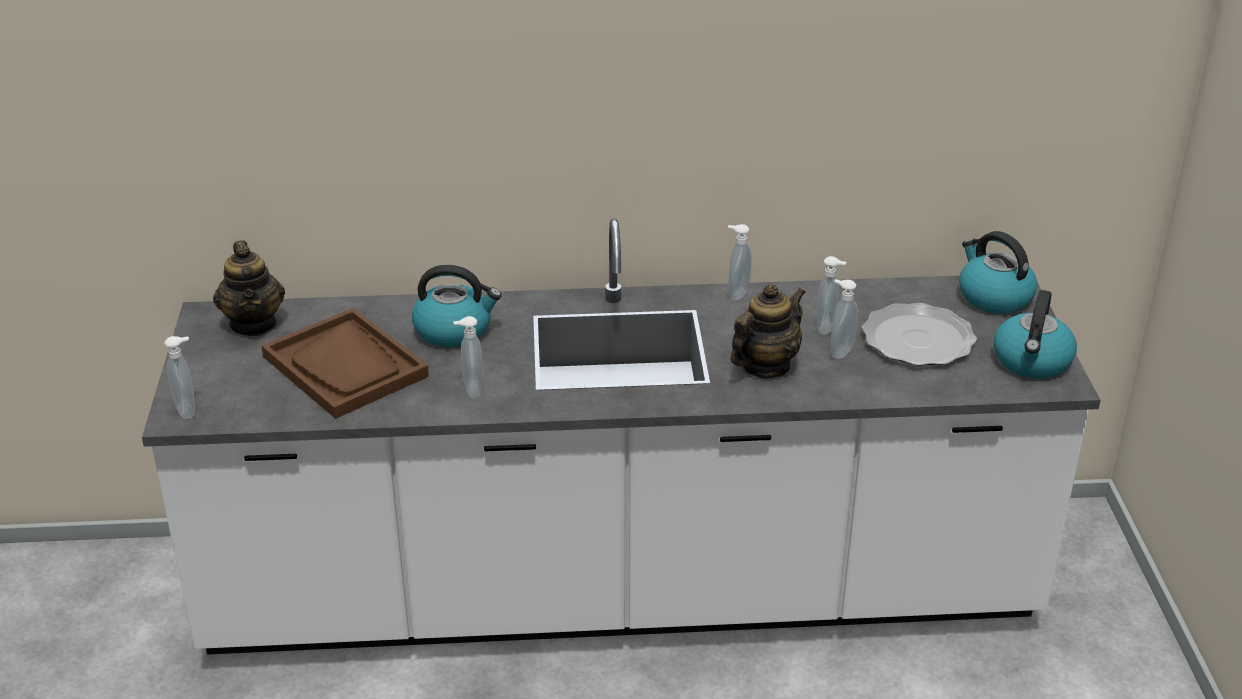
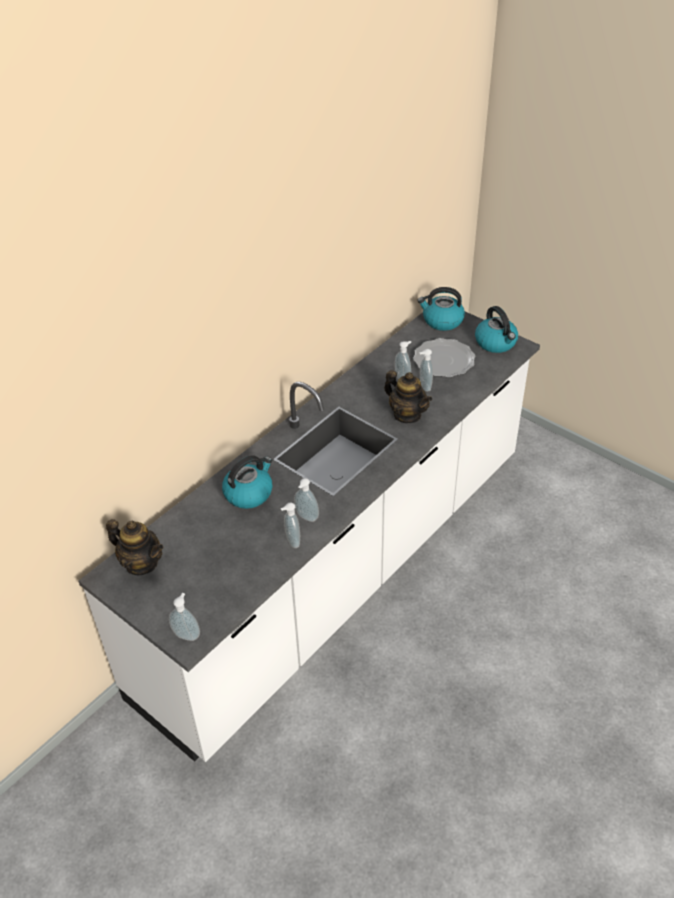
camera: 45 degrees left, 10 degrees up
brown tray [262,308,429,419] -> none
soap dispenser [728,224,752,301] -> soap dispenser moved to [280,502,300,548]
teapot [730,284,806,378] -> teapot turned 135 degrees clockwise [384,370,432,423]

